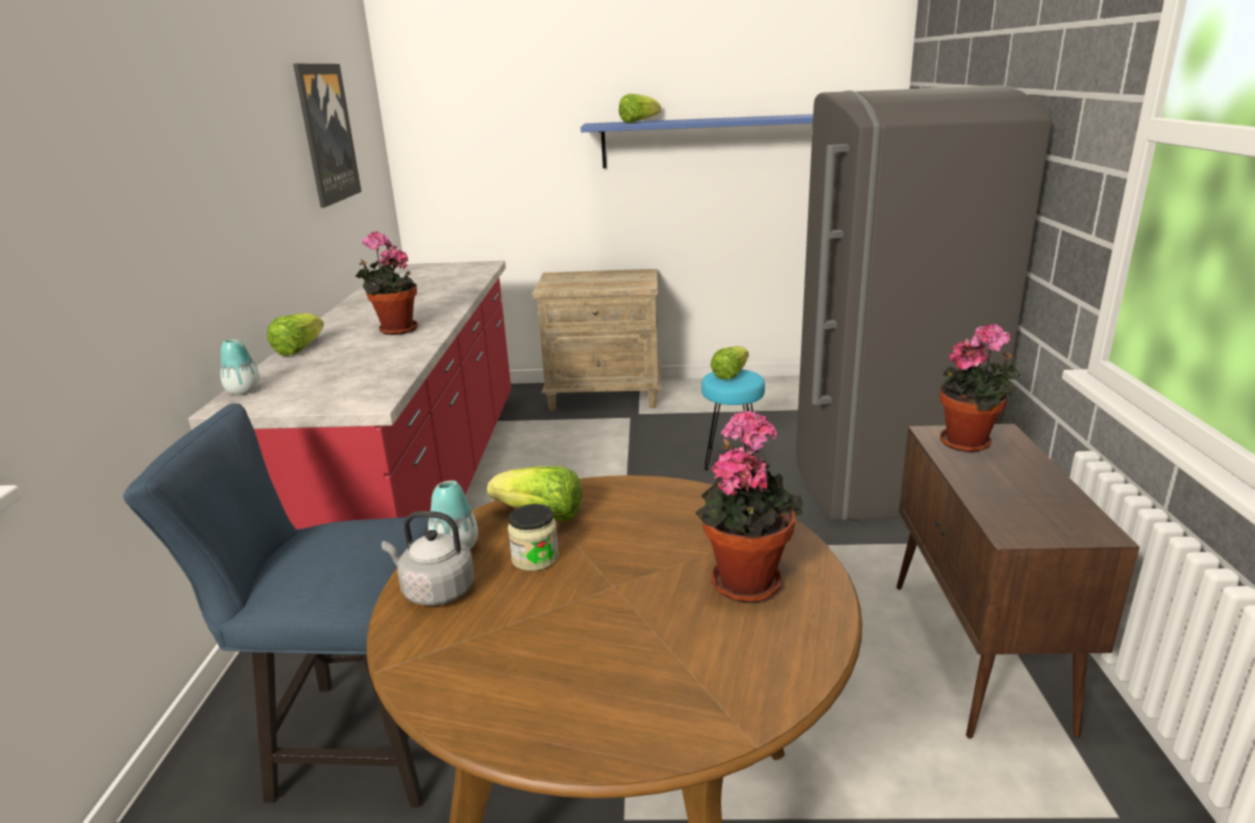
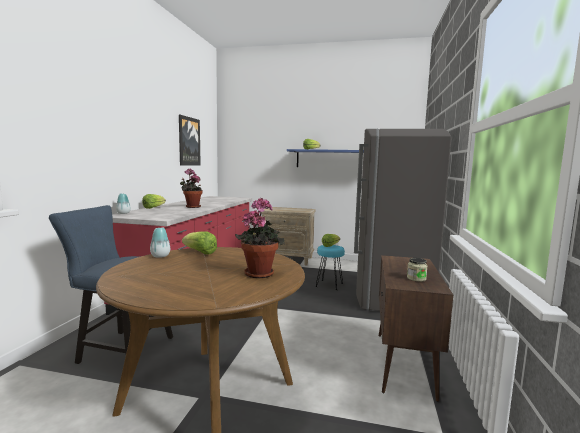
camera: 10 degrees right, 15 degrees down
grey kettle [382,511,475,606] -> none
jar [508,504,559,571] -> jar moved to [407,258,428,282]
potted plant [940,324,1021,452] -> none

